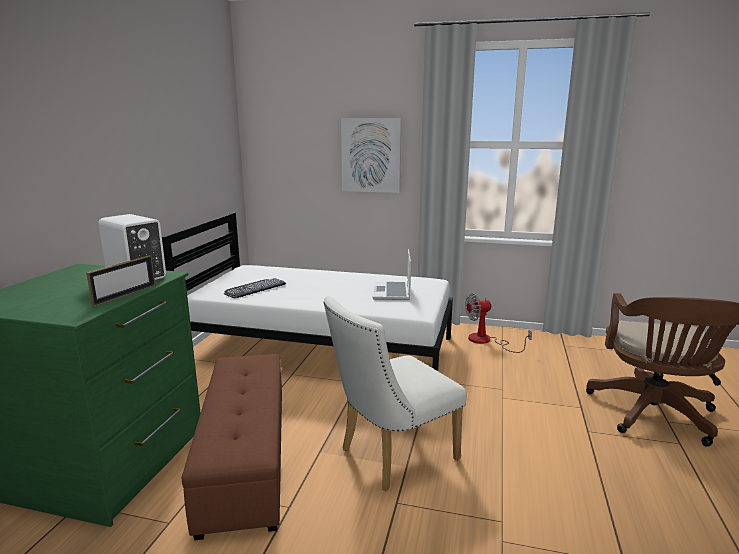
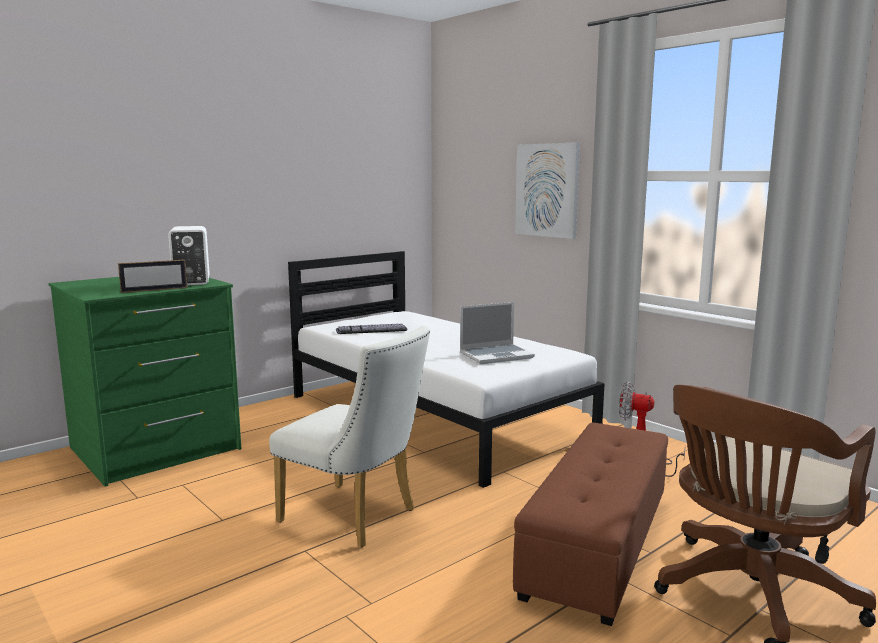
camera: 35 degrees right, 5 degrees down
brown ottoman [182,354,282,540] -> brown ottoman moved to [513,423,668,626]
white chair [324,296,467,492] -> white chair turned 150 degrees counterclockwise [269,326,430,547]
laptop [373,249,411,300] -> laptop turned 150 degrees counterclockwise [460,302,535,364]

